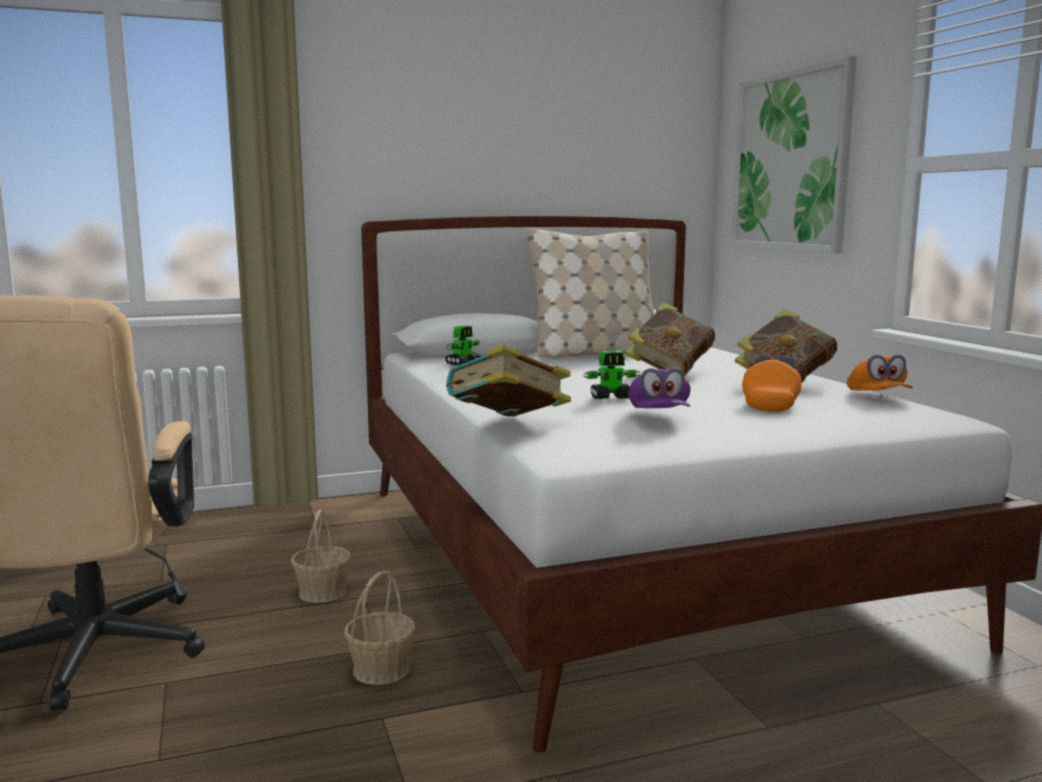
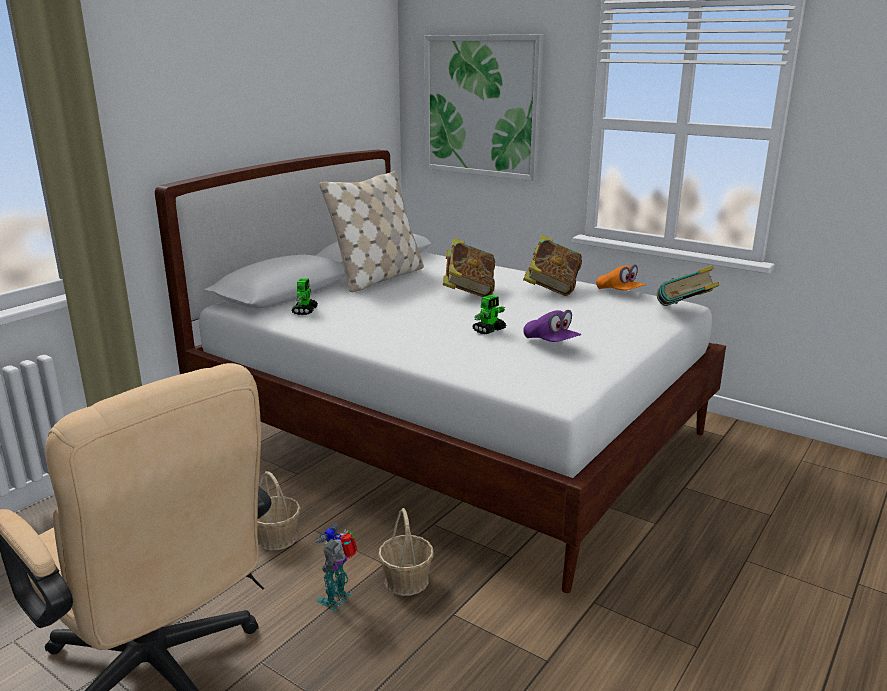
camera: 35 degrees left, 10 degrees up
book [446,344,571,417] -> book moved to [657,266,719,306]
orange cap [742,355,801,412] -> none
none -> toy robot [315,523,357,612]

